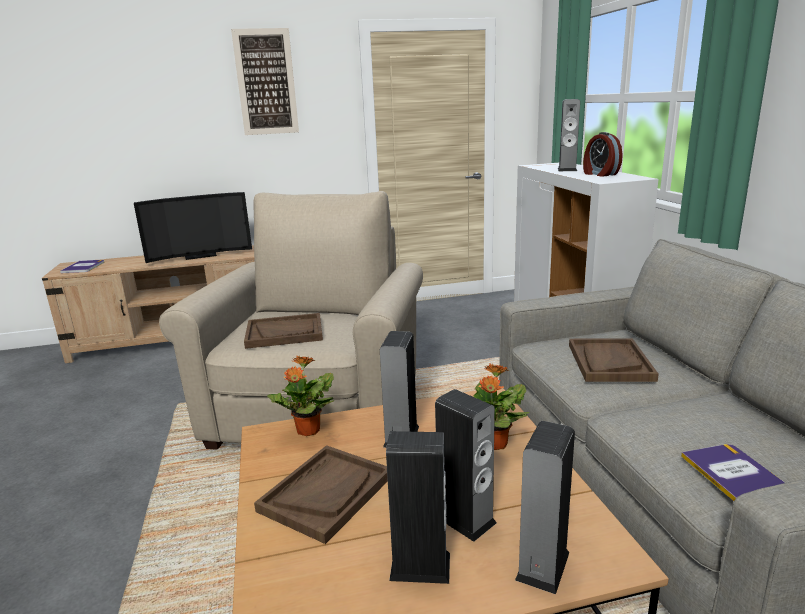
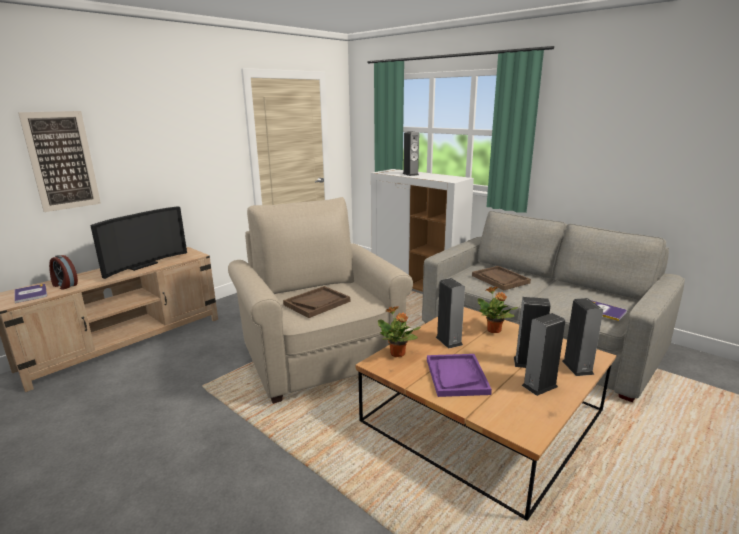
camera: 35 degrees left, 0 degrees up
picture [231,28,299,135] -> picture moved to [18,111,101,212]
brown tray [254,445,388,544] -> purple tray [427,354,492,397]
alarm clock [583,132,623,177] -> alarm clock moved to [49,255,78,290]

